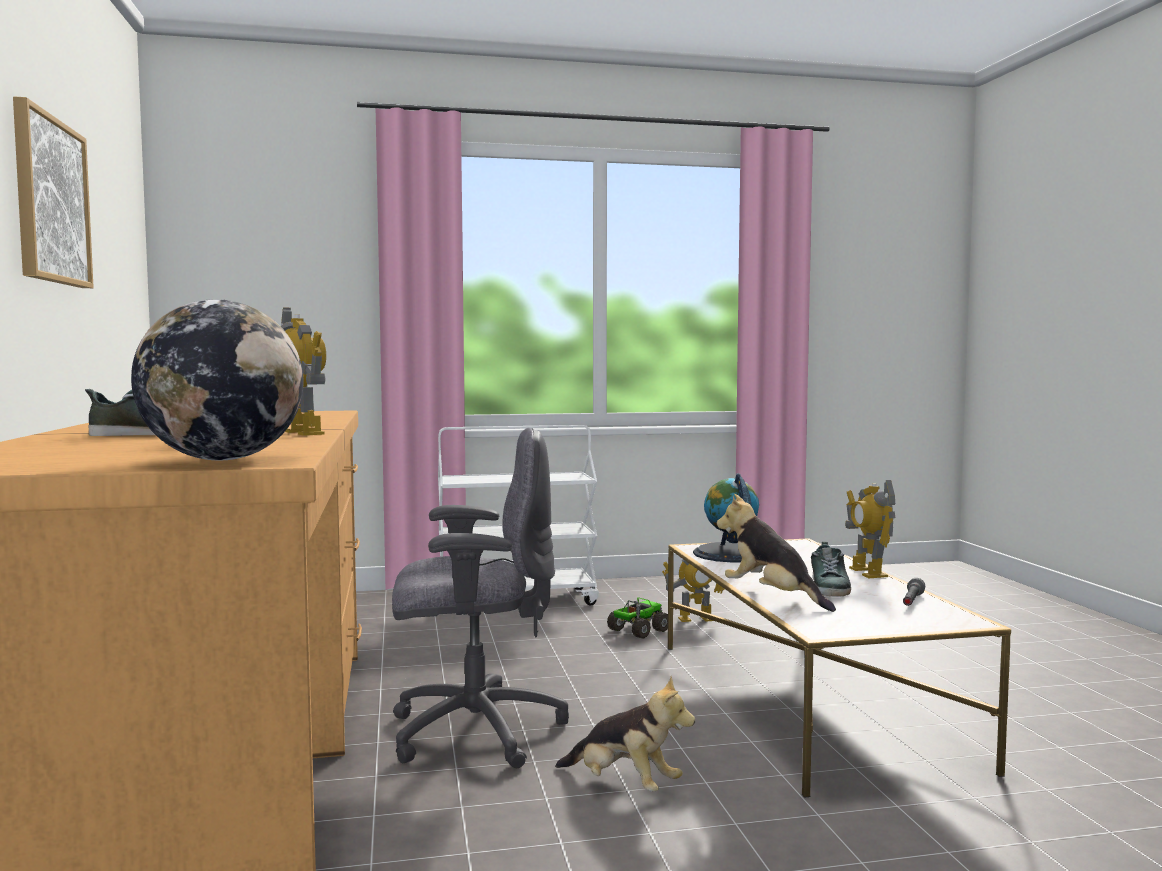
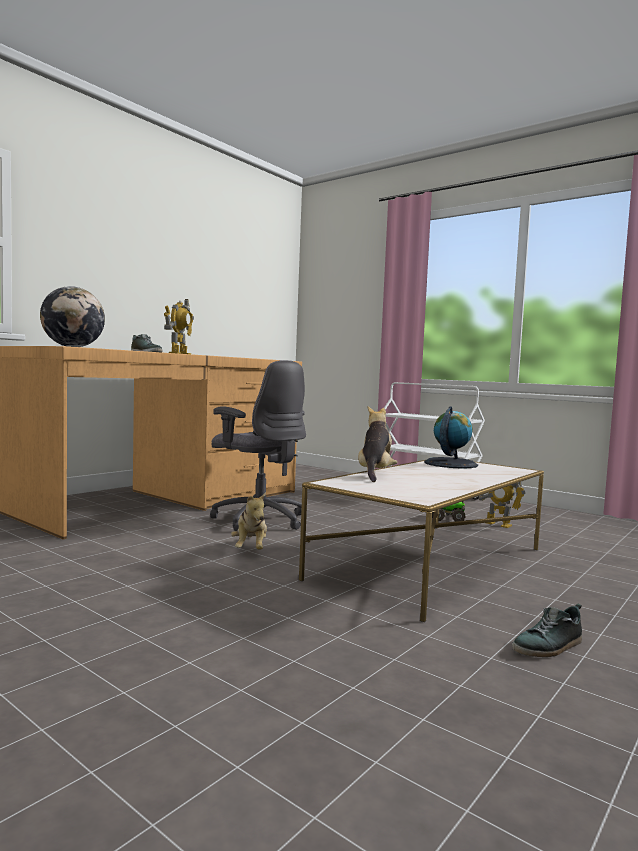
camera: 50 degrees right, 0 degrees up
picture [13,96,94,288] -> none
shoe [811,541,851,597] -> shoe moved to [512,603,582,657]
toy robot [845,480,895,578] -> none
grey flashlight [903,578,925,606] -> none

